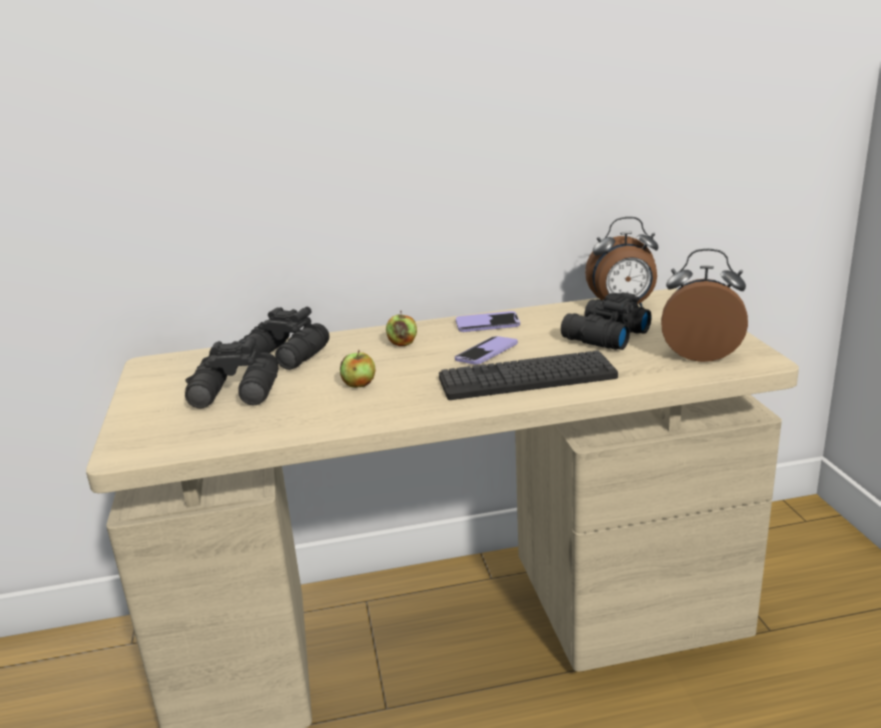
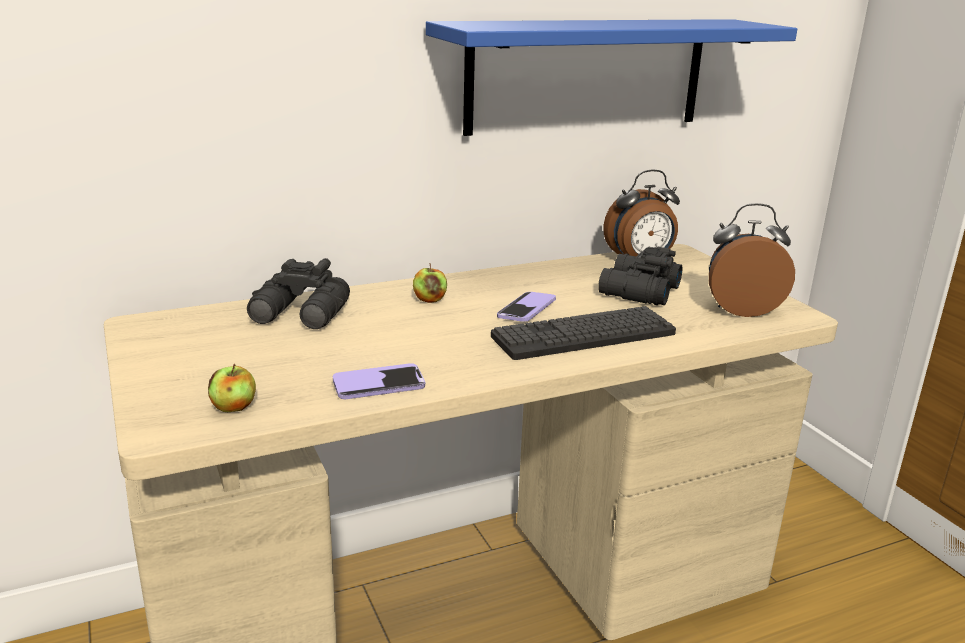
camera: 15 degrees left, 0 degrees up
black binoculars [185,336,278,409] -> none
apple [340,350,375,388] -> apple moved to [208,364,256,412]
phone [456,311,520,332] -> phone moved to [333,363,425,399]
none -> blue shelf [426,19,797,136]

